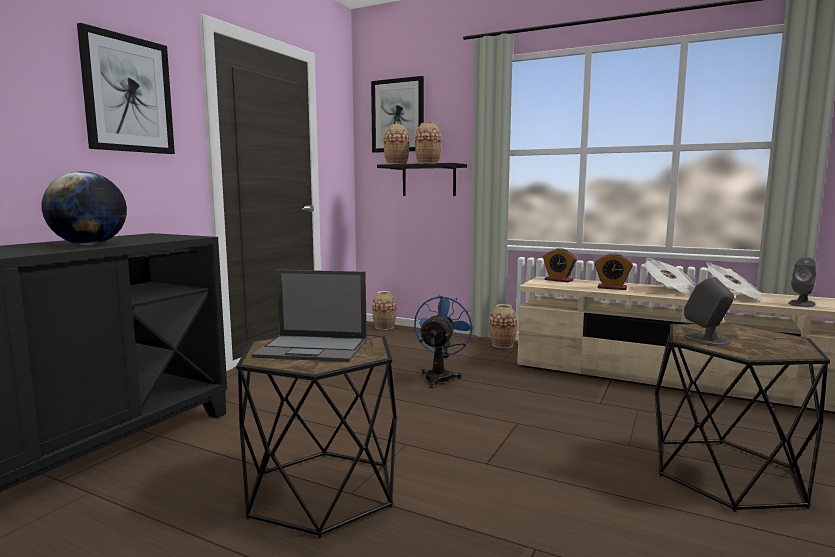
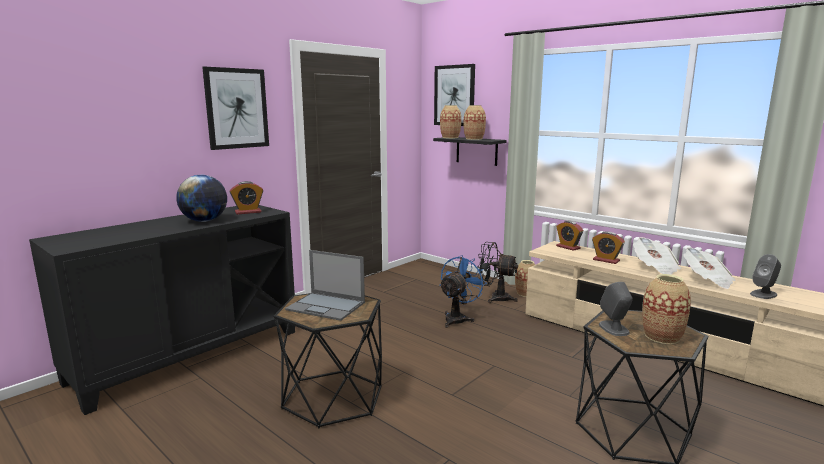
camera: 15 degrees right, 5 degrees up
vase [372,291,396,330] -> vase moved to [642,274,691,344]
none -> alarm clock [230,181,263,214]
none -> black fan [477,242,518,303]

